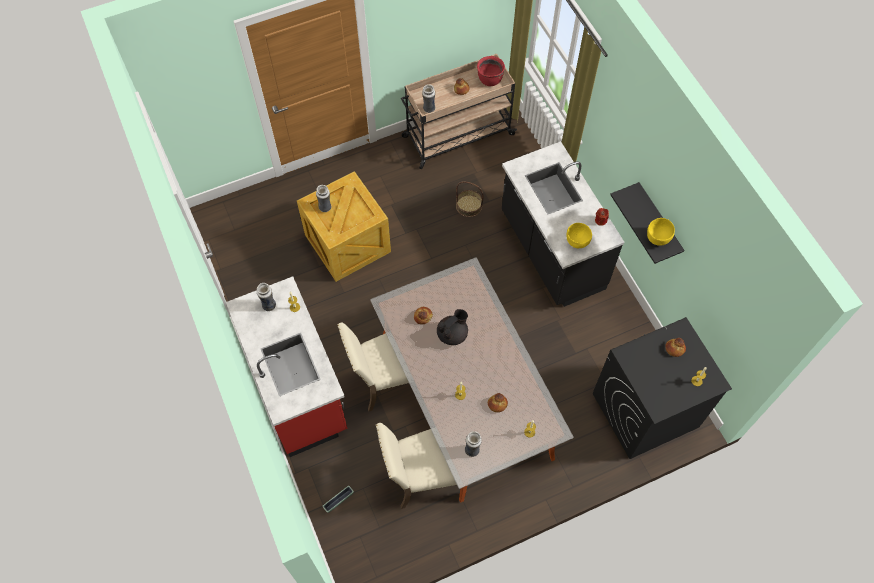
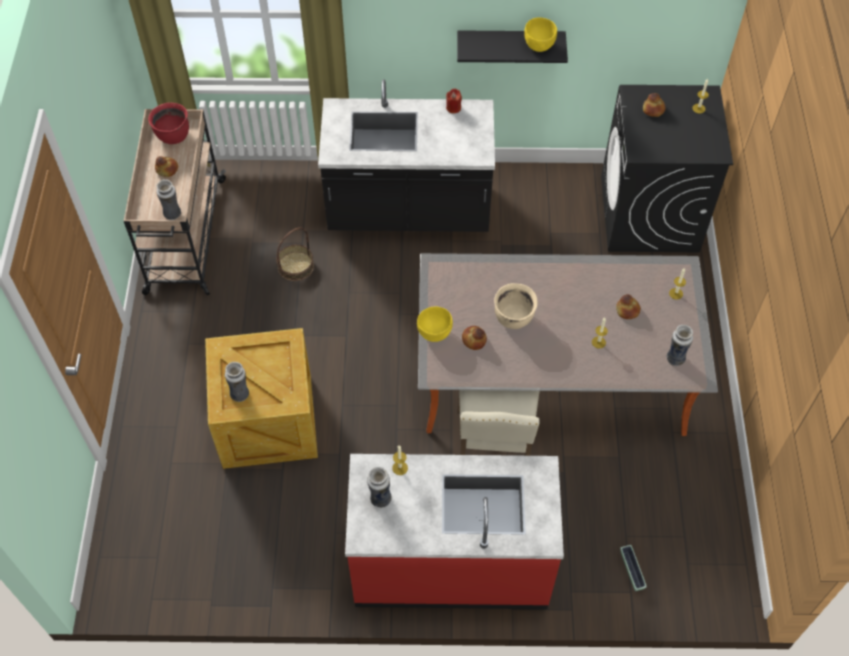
camera: 65 degrees left, 5 degrees down
beige chair [376,423,466,509] -> none
black teapot [437,309,468,345] -> beige cooking pot [494,283,538,329]
yellow bowl [566,223,592,248] -> yellow bowl moved to [417,307,453,342]

